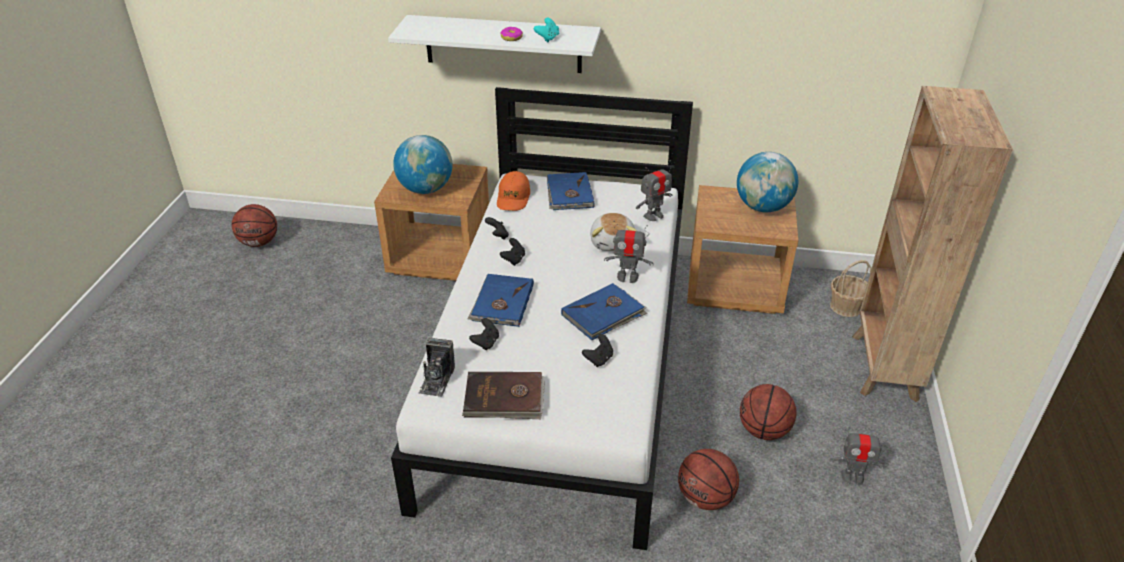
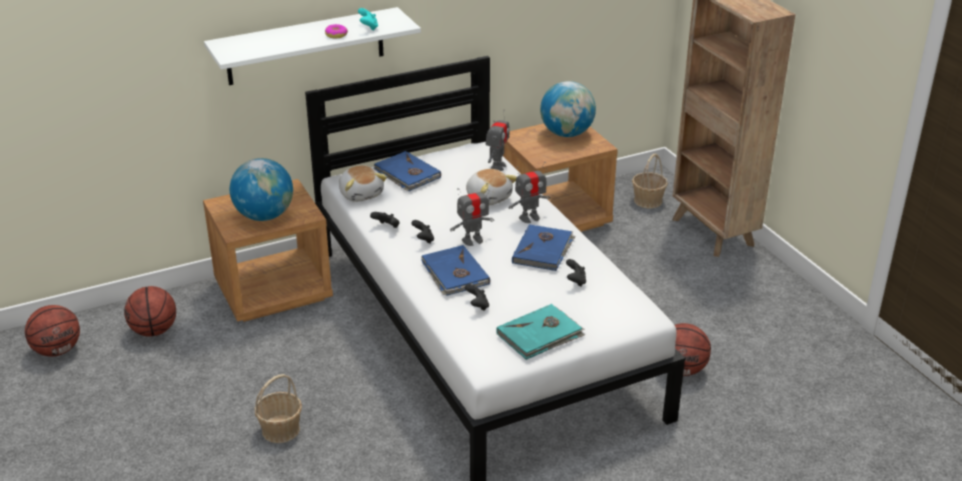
camera: 35 degrees left, 5 degrees down
camera [419,338,455,397] -> none
brown book [462,372,545,419] -> turquoise book [496,304,585,360]
orange cap [497,171,530,211] -> plush toy [339,165,387,202]
basketball [740,384,796,440] -> basketball moved to [124,286,176,337]
toy robot [830,427,887,485] -> toy robot moved to [450,183,494,246]
none -> basket [254,374,302,443]

